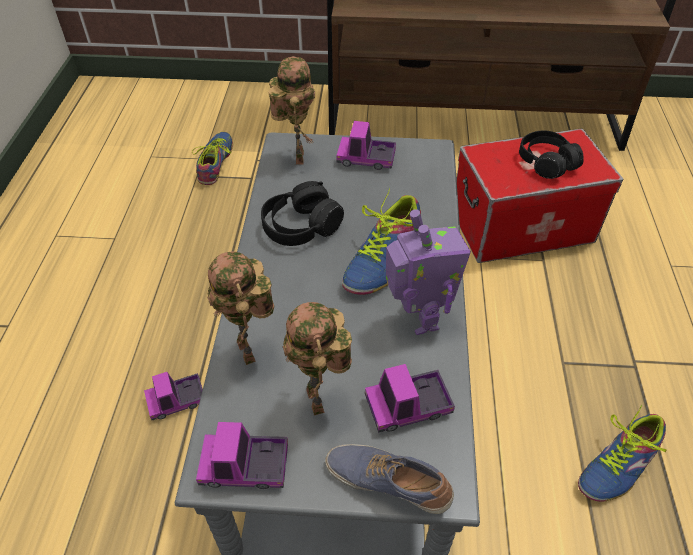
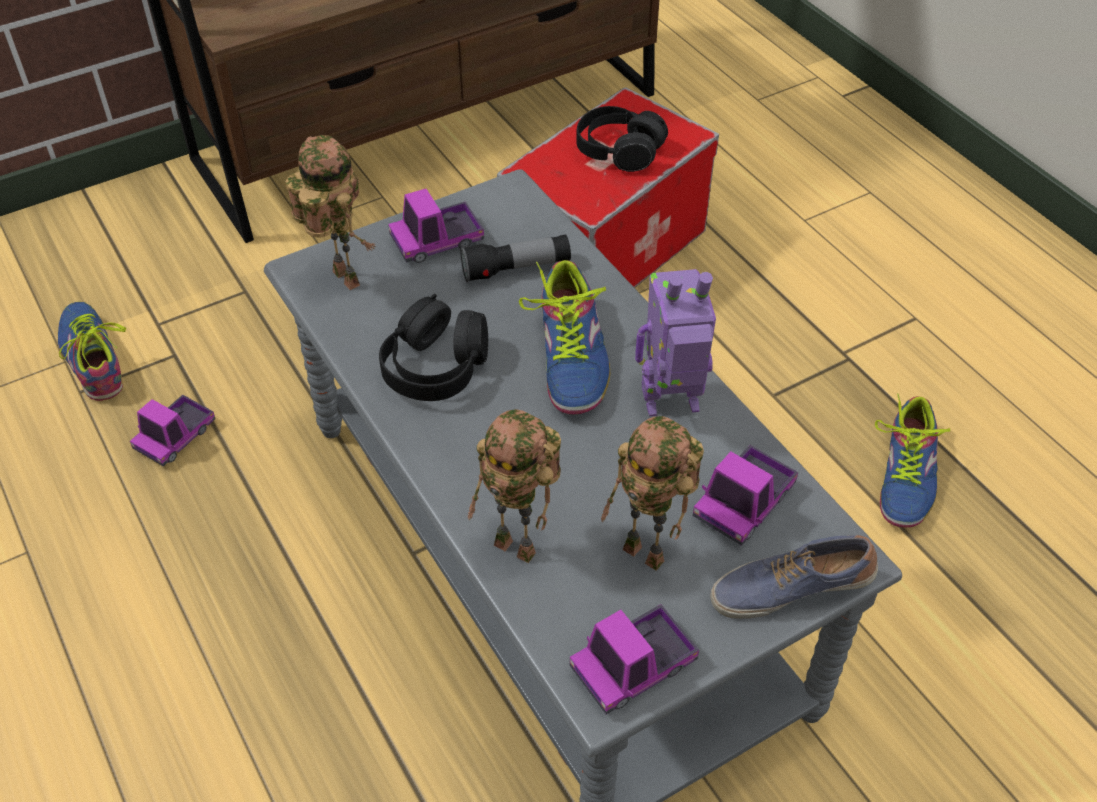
camera: 35 degrees left, 0 degrees up
toy truck [144,372,203,420] -> toy truck moved to [130,395,215,466]
toy robot [386,210,471,335] -> toy robot turned 45 degrees counterclockwise [635,269,716,417]
none -> flashlight [460,234,571,282]

